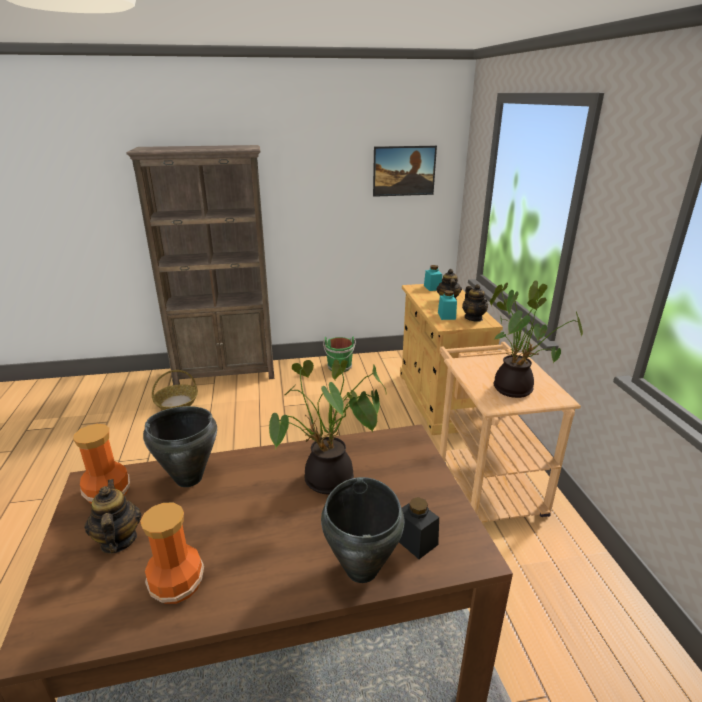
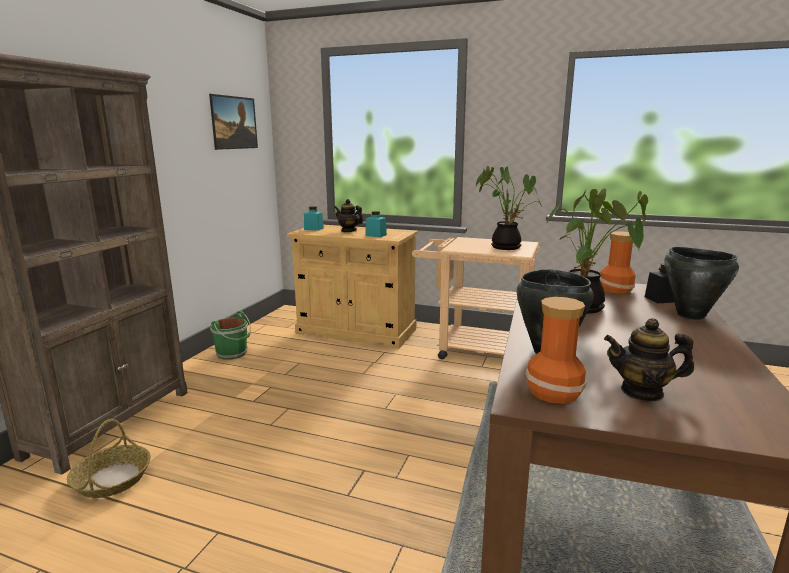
camera: 60 degrees left, 10 degrees down
vase [140,503,204,604] -> vase moved to [600,231,636,294]
teapot [462,284,488,322] -> none

